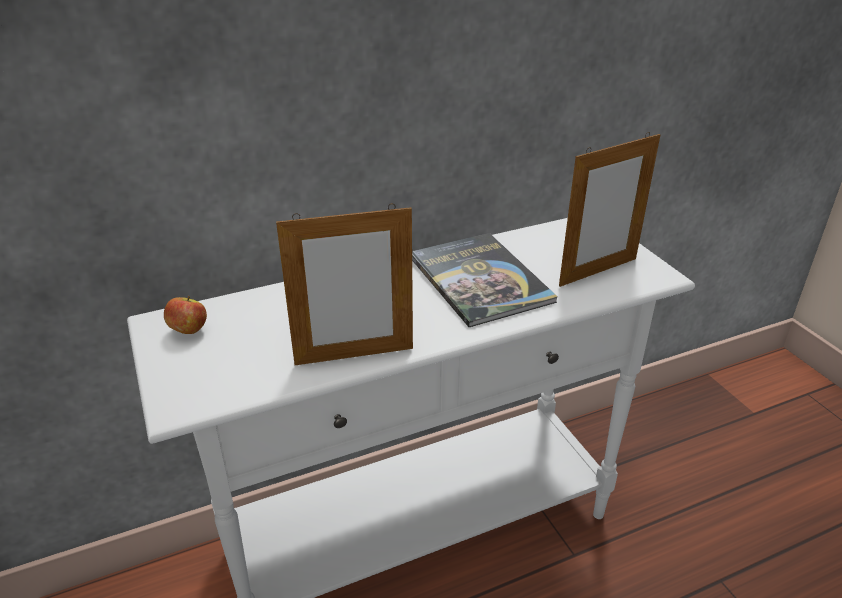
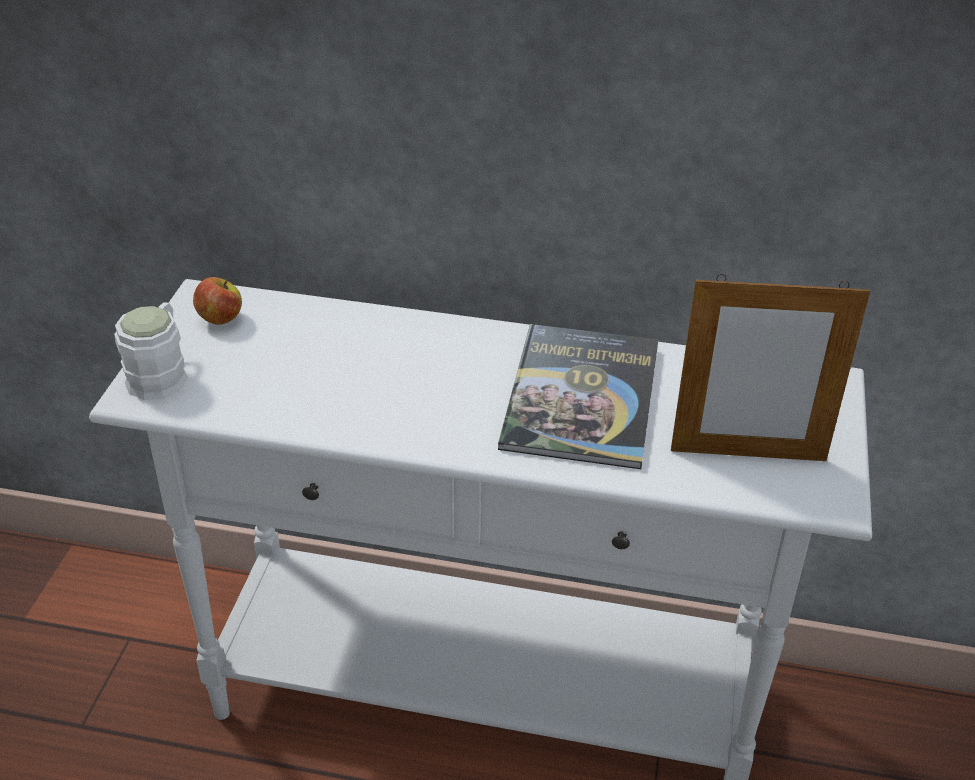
camera: 35 degrees right, 5 degrees up
picture frame [276,204,413,365] -> none
none -> white mug [114,302,188,400]

